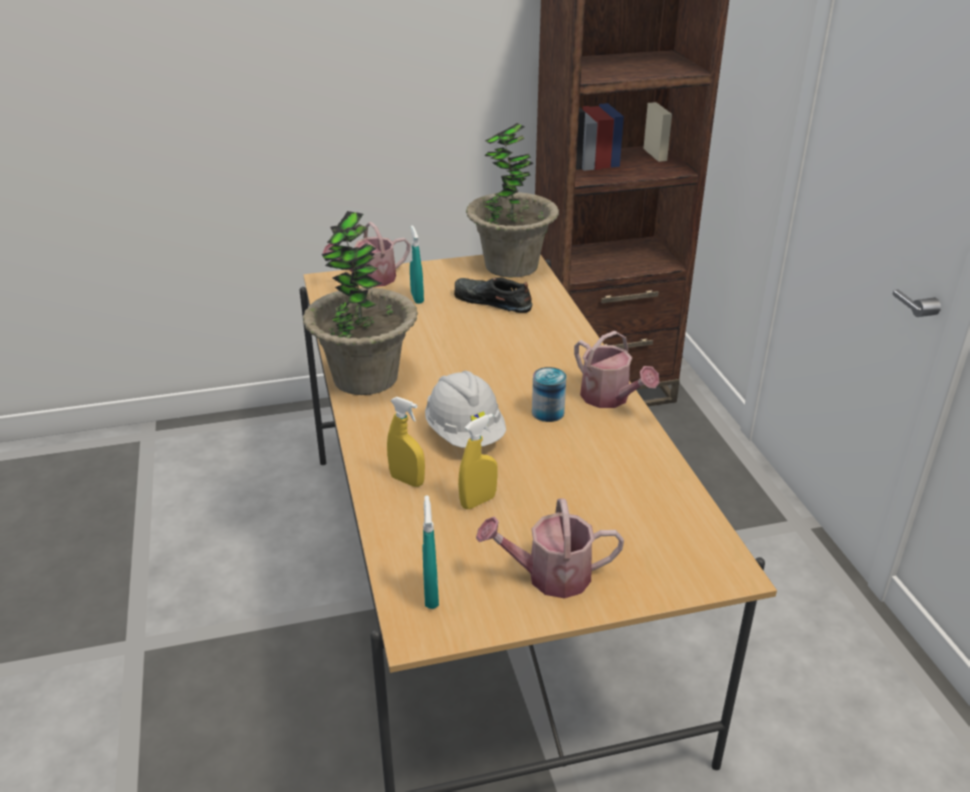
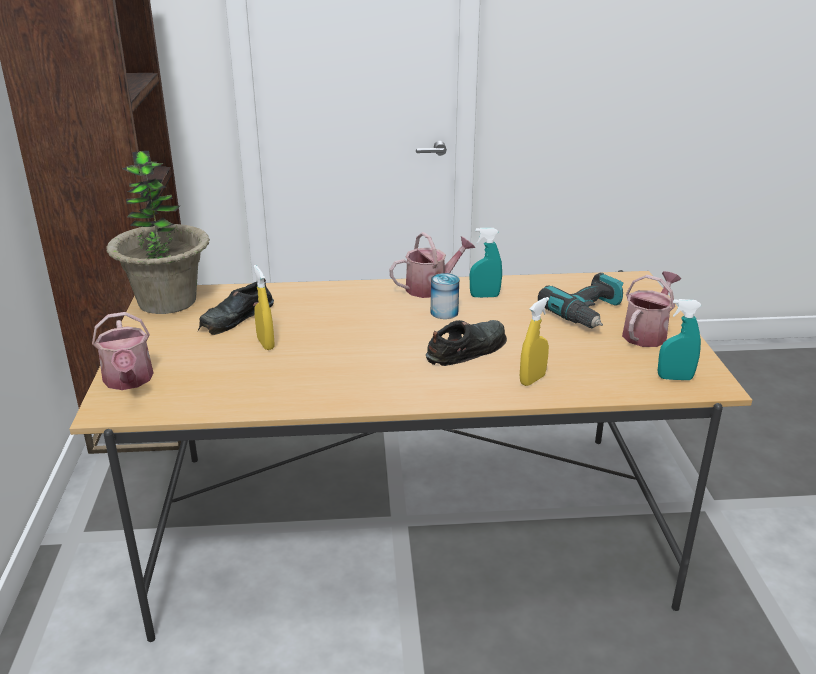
camera: 80 degrees left, 5 degrees down
potted plant [303,211,418,395] -> none
turquoise spray bottle [410,226,424,304] -> turquoise spray bottle moved to [470,228,502,298]
white hard hat [425,371,506,448] -> black shoe [426,320,507,366]
yellow spray bottle [458,413,498,509] -> yellow spray bottle moved to [253,265,275,350]
watering can [476,498,624,598] -> watering can turned 150 degrees counterclockwise [622,271,681,347]
none -> power drill [538,273,623,328]

